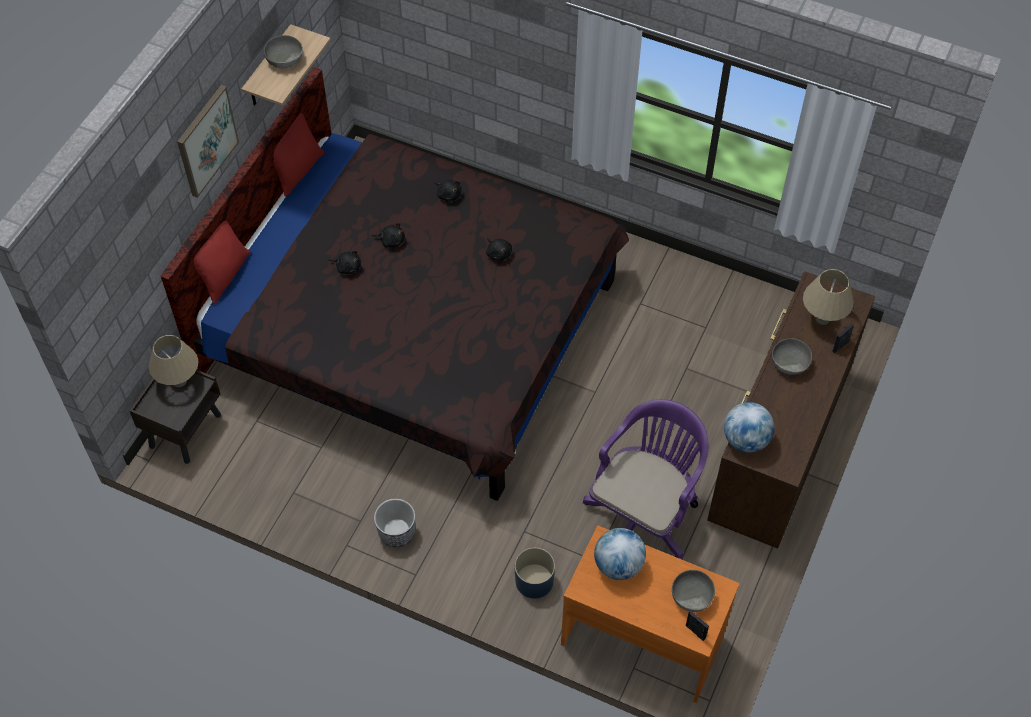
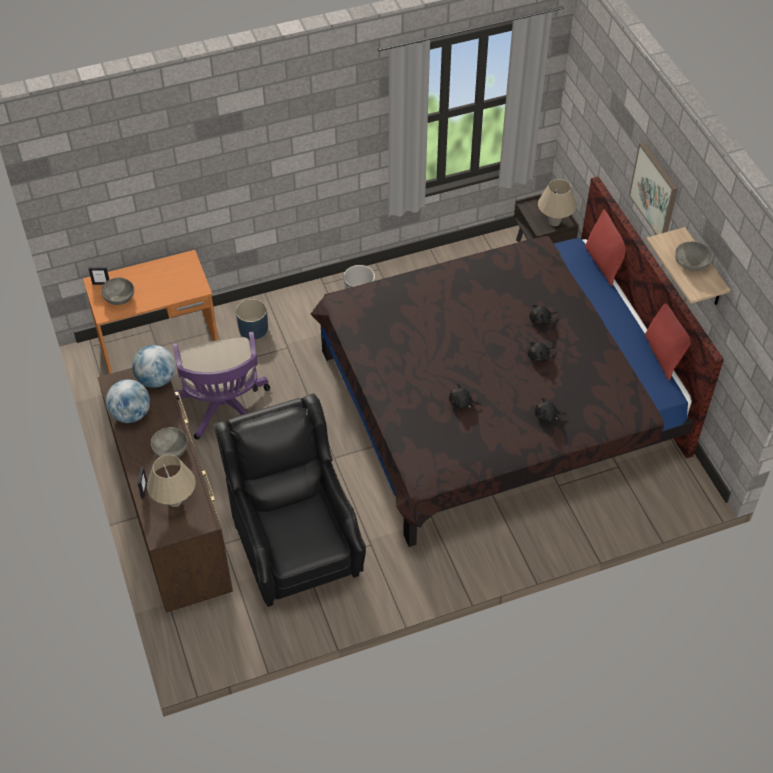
camera: 135 degrees right, 5 degrees down
globe [594,528,646,580] -> globe moved to [106,379,150,423]
none -> black armchair [213,393,366,607]

